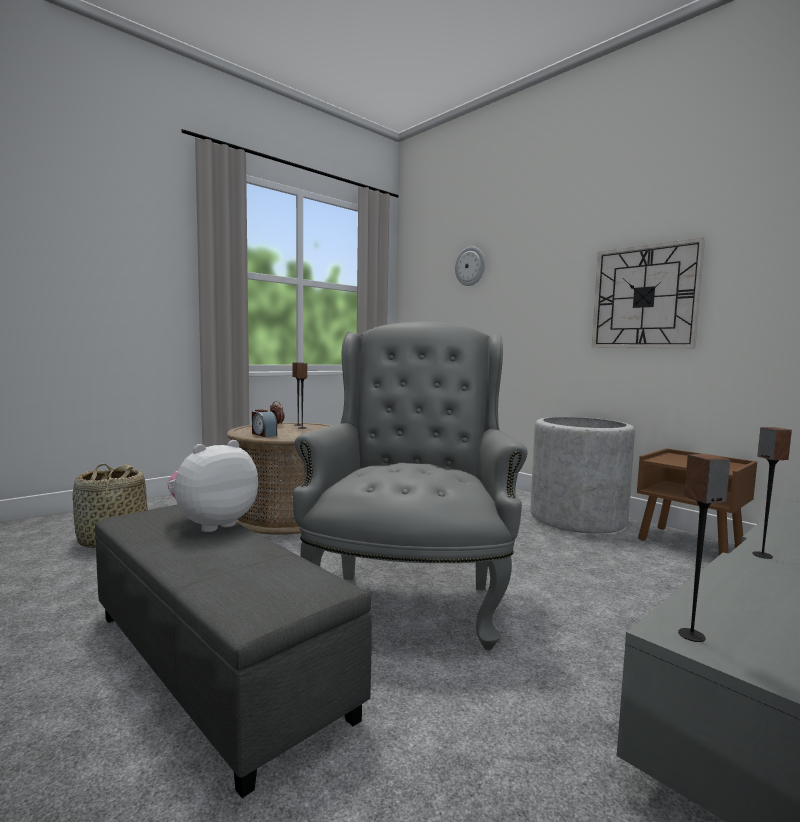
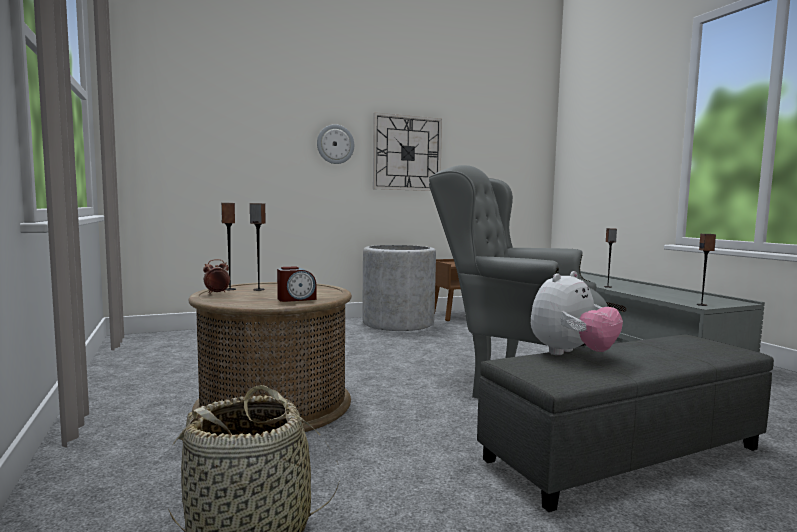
camera: 70 degrees left, 0 degrees up
plush toy [167,440,258,532] -> plush toy turned 105 degrees counterclockwise [531,271,623,355]
wall clock [455,246,485,286] -> wall clock moved to [317,124,354,164]

